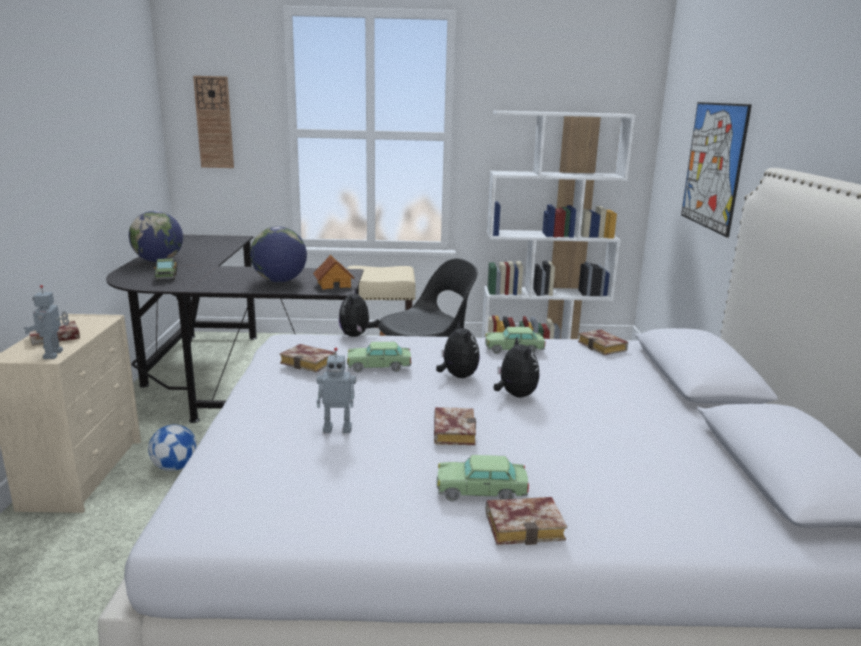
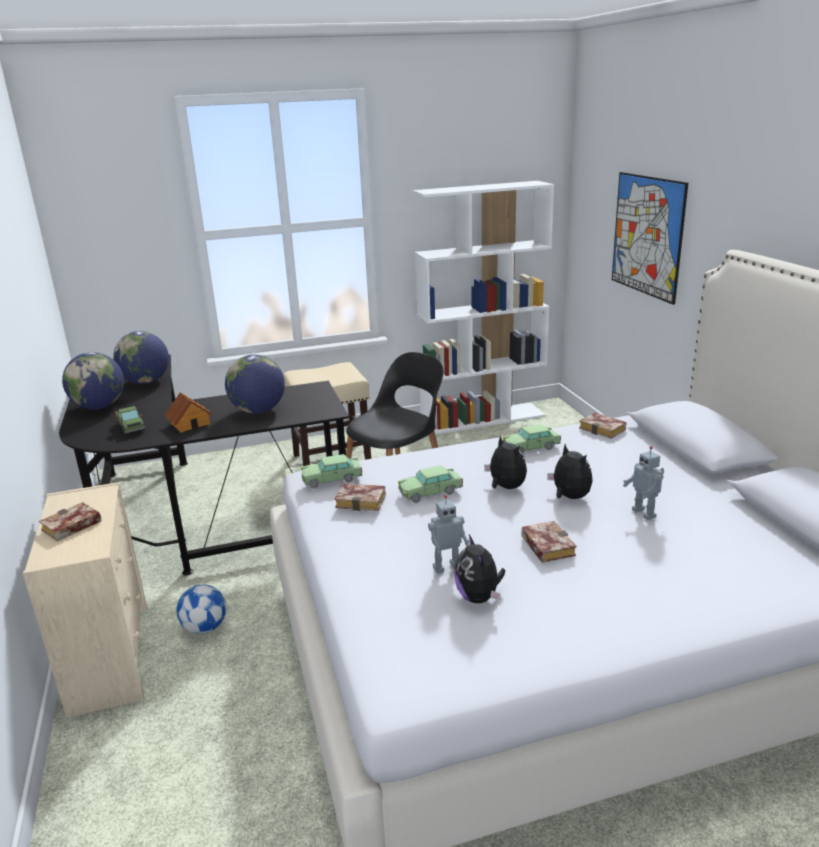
camera: 15 degrees left, 5 degrees up
toy robot [24,285,69,359] -> toy robot moved to [623,446,664,520]
wall clock [193,76,234,168] -> none
toy house [313,255,354,290] -> toy house moved to [164,392,213,433]
plush toy [339,288,380,337] -> plush toy moved to [454,534,505,603]
toy car [436,455,529,502] -> toy car moved to [301,454,362,489]
book [486,497,567,545] -> none
none -> globe [113,331,169,384]

